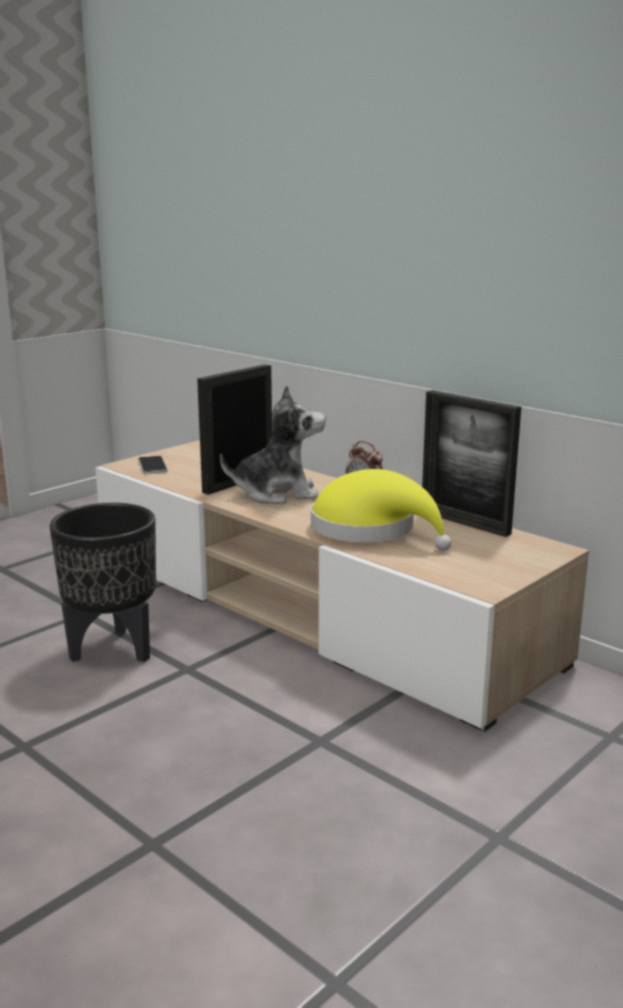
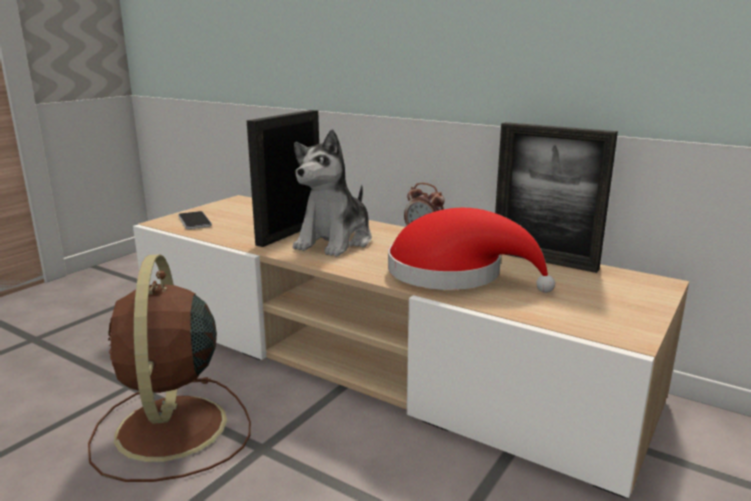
camera: 10 degrees left, 0 degrees up
black planter [50,503,156,662] -> brown fan [88,254,251,482]
plush toy [220,385,326,504] -> plush toy turned 135 degrees clockwise [293,129,372,257]
yellow hat [311,469,452,551] -> red hat [388,208,555,293]

